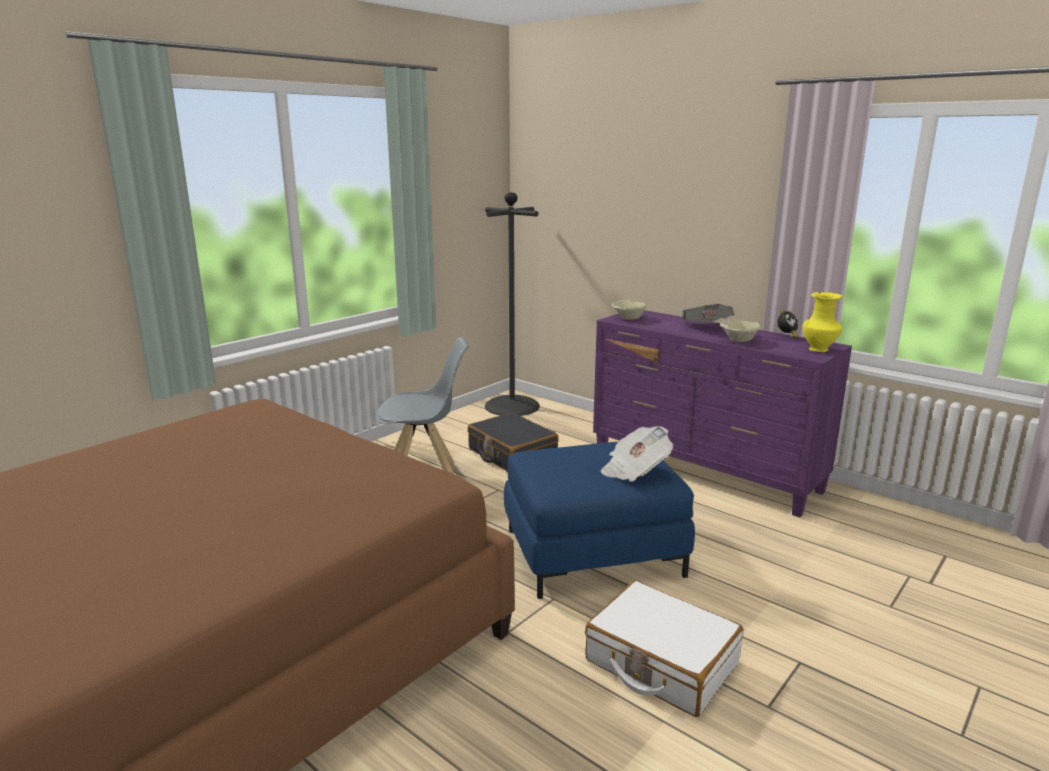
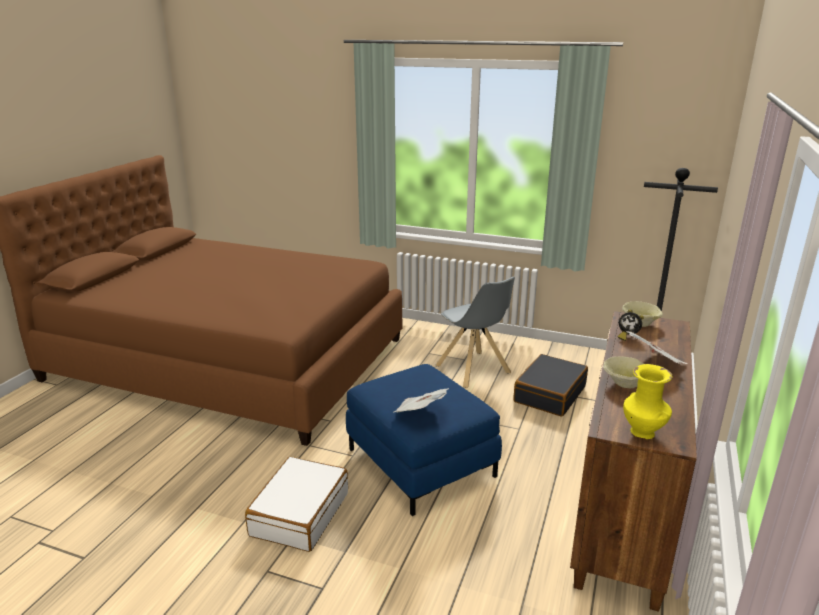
camera: 70 degrees right, 5 degrees up
purple dresser [593,310,852,517] -> brown dresser [570,311,697,612]
alarm clock [777,310,799,339] -> alarm clock moved to [618,309,644,341]

